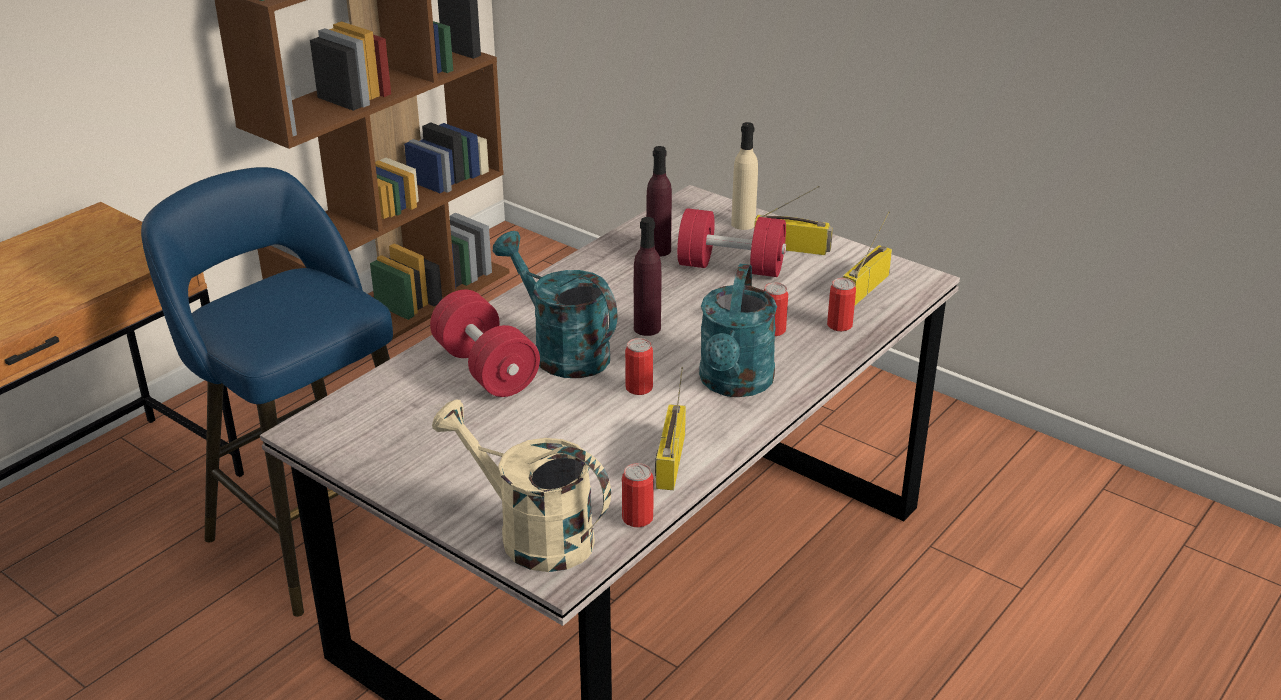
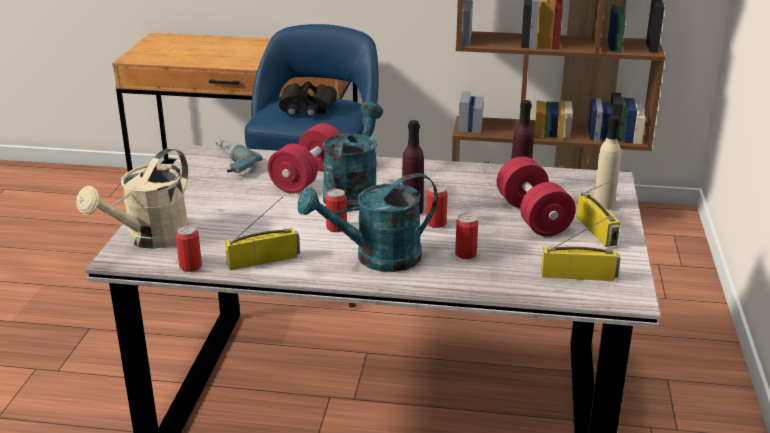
camera: 60 degrees right, 5 degrees down
beige watering can [432,399,611,572] -> beige watering can turned 150 degrees counterclockwise [77,148,189,249]
can [827,278,856,331] -> can moved to [426,185,447,228]
none -> power drill [216,139,262,173]
none -> black binoculars [279,81,337,118]

